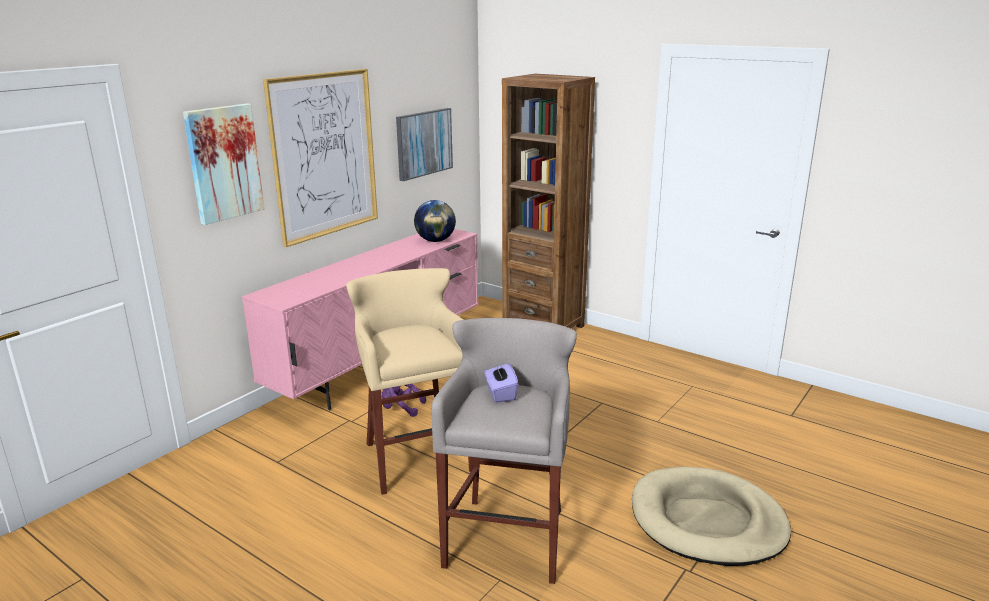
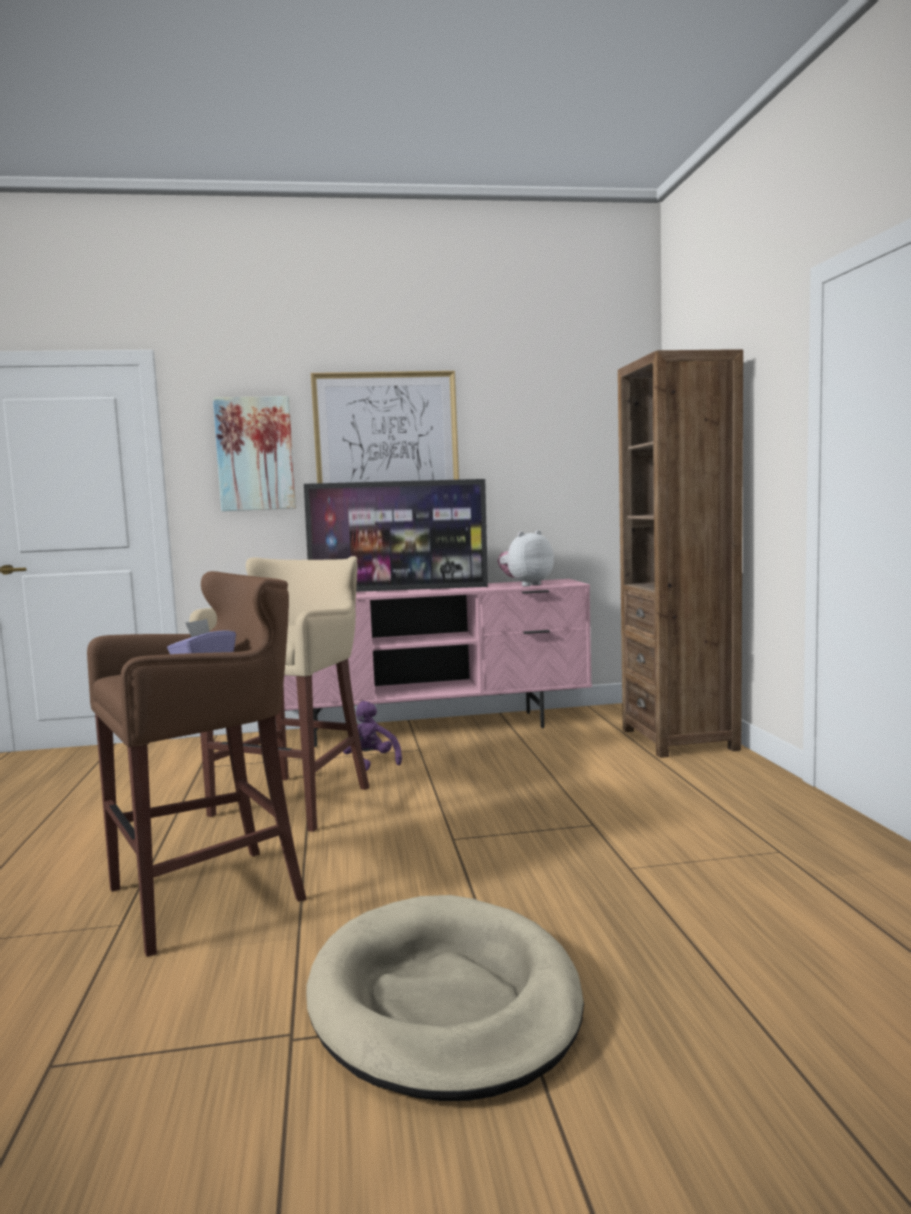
camera: 45 degrees right, 15 degrees down
picture [396,108,453,181] -> none
globe [414,200,456,242] -> plush toy [497,530,554,586]
grey stool [432,318,577,584] -> brown stool [87,571,307,957]
none -> television [304,479,488,592]

